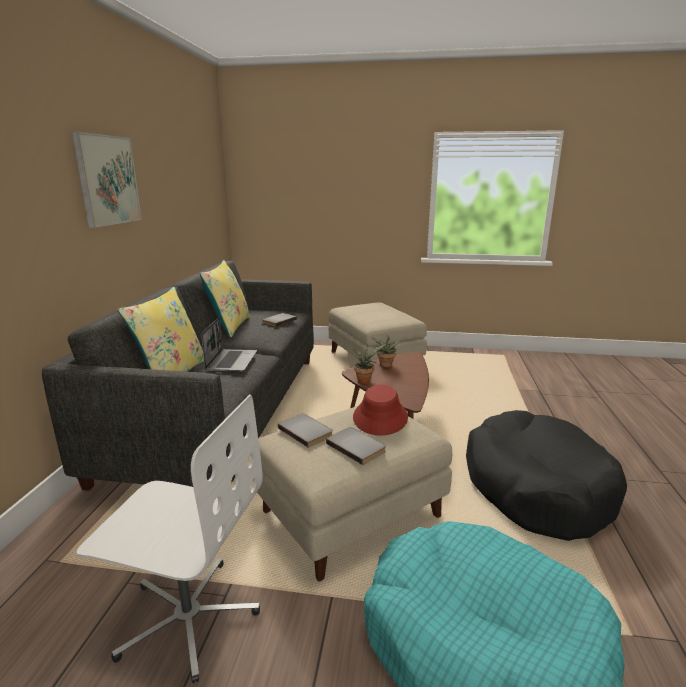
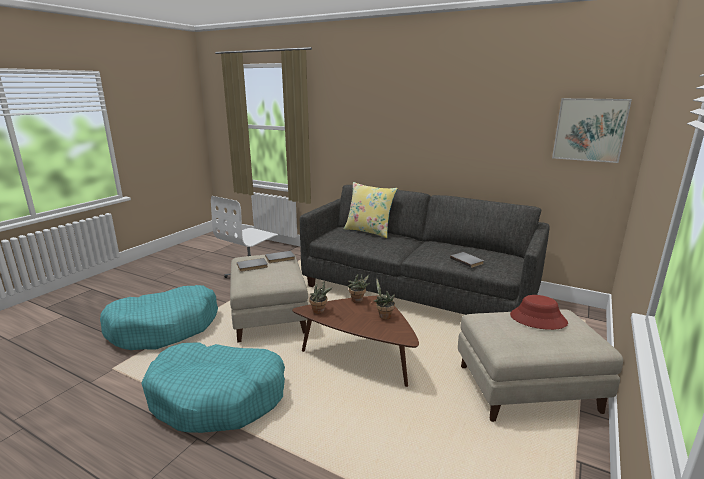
camera: 110 degrees right, 0 degrees up
picture [72,131,142,228] -> picture moved to [552,98,632,163]
yellow pillow [200,260,250,338] -> none
laptop [201,317,257,372] -> none
red hat [353,385,408,435] -> red hat moved to [510,295,568,330]
black dog bed [466,410,627,541] -> turquoise dog bed [141,342,285,433]
none -> potted plant [309,281,332,314]

